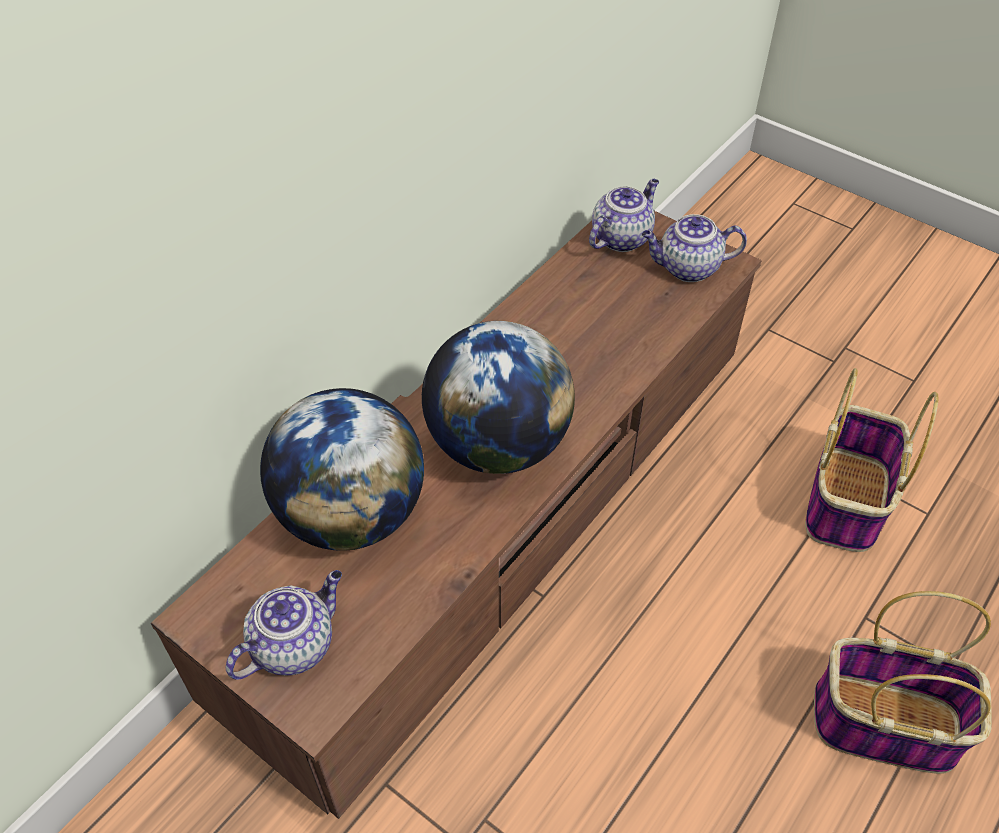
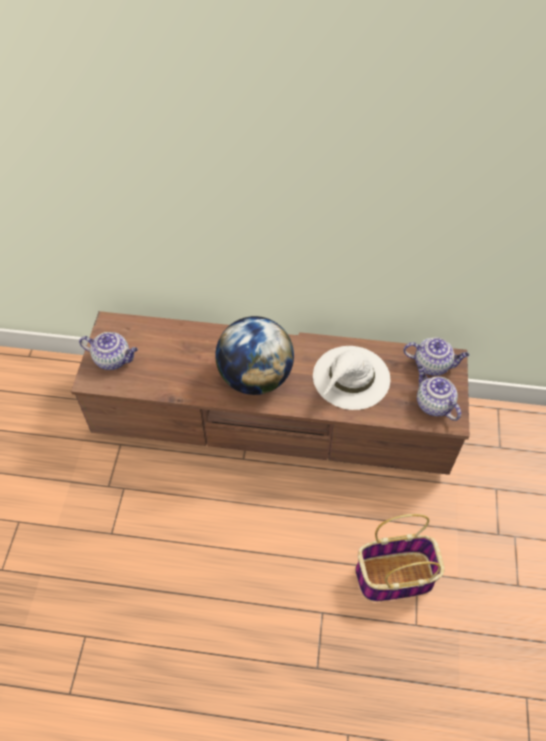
camera: 60 degrees right, 5 degrees up
globe [260,388,424,551] -> none
basket [814,591,992,774] -> none
none -> white hat [313,346,390,410]

